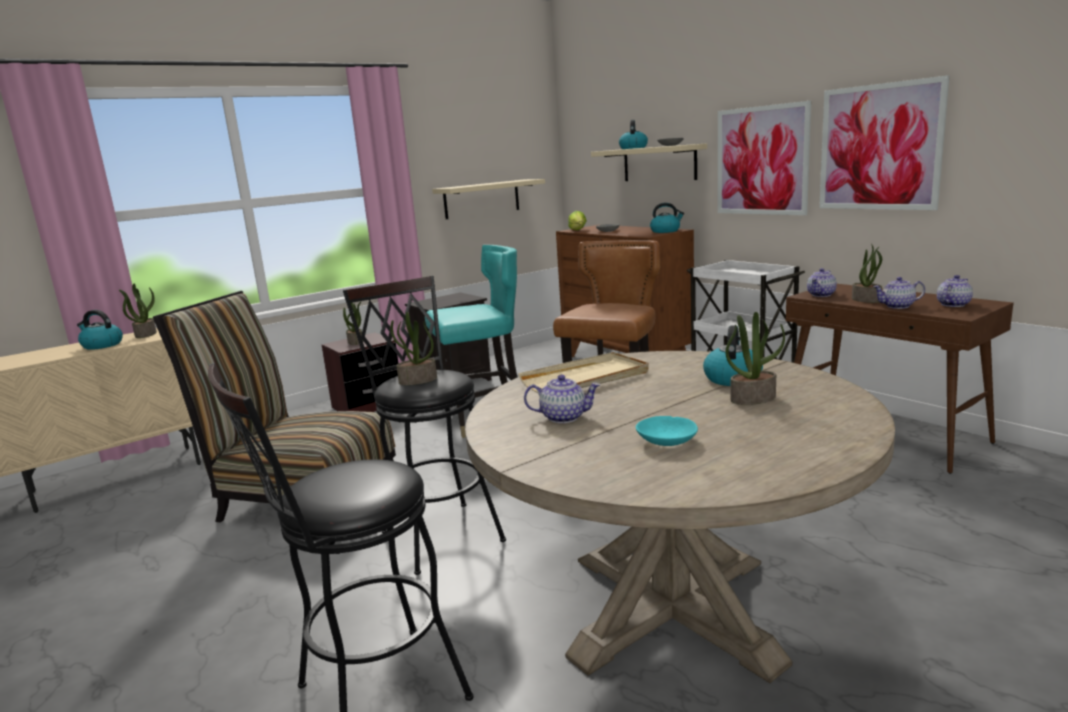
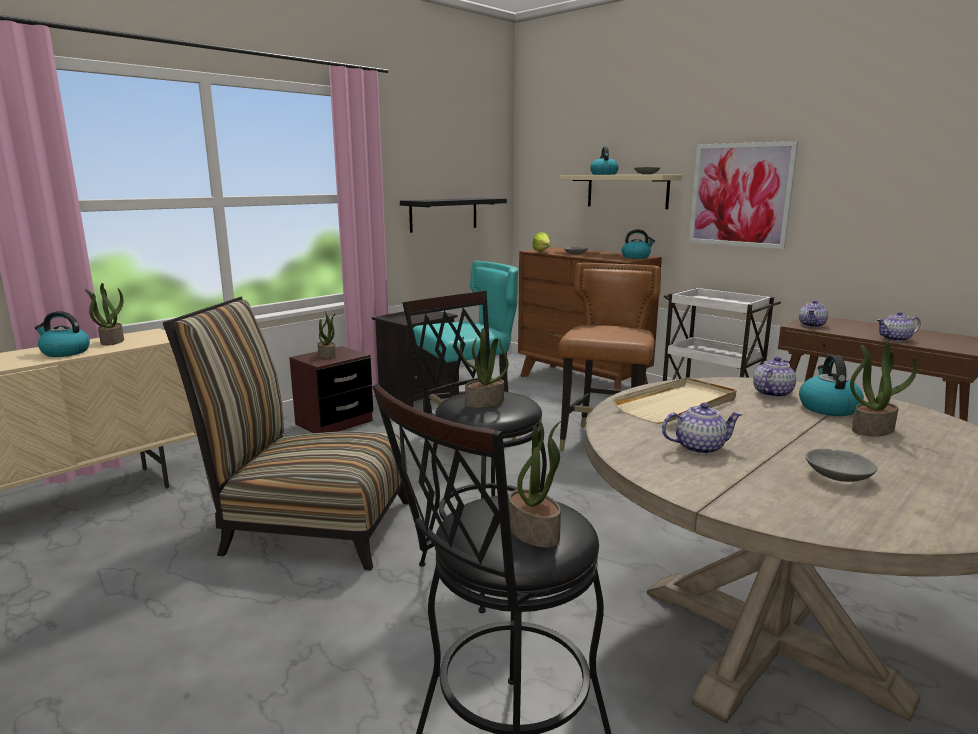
camera: 10 degrees left, 0 degrees up
beige shelf [432,179,545,219] -> black shelf [400,198,507,233]
turquoise bowl [636,416,698,446] -> grey bowl [805,449,877,482]
picture [819,75,950,210] -> none
potted plant [852,243,882,303] -> potted plant moved to [509,419,561,548]
teapot [937,275,973,307] -> teapot moved to [753,357,796,398]

